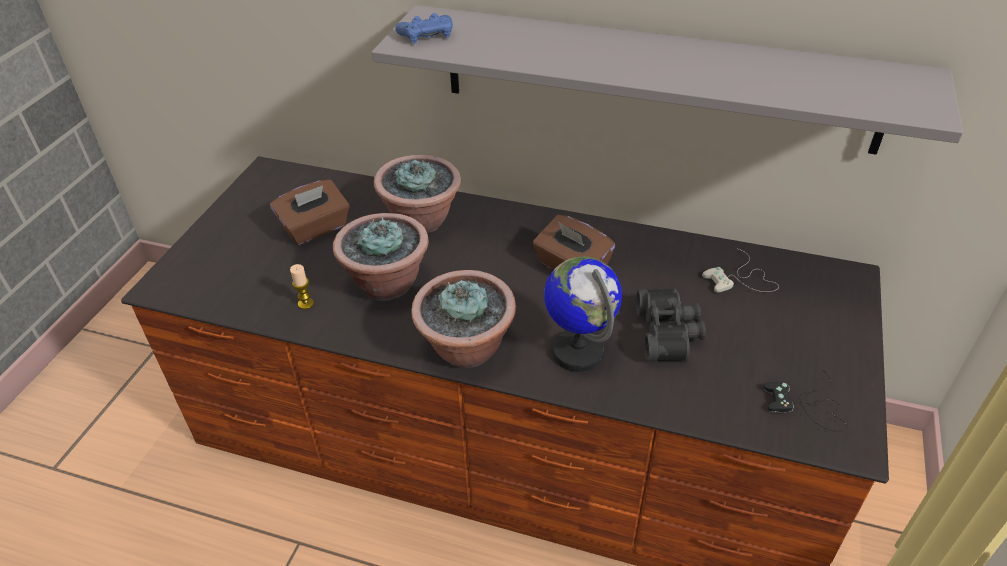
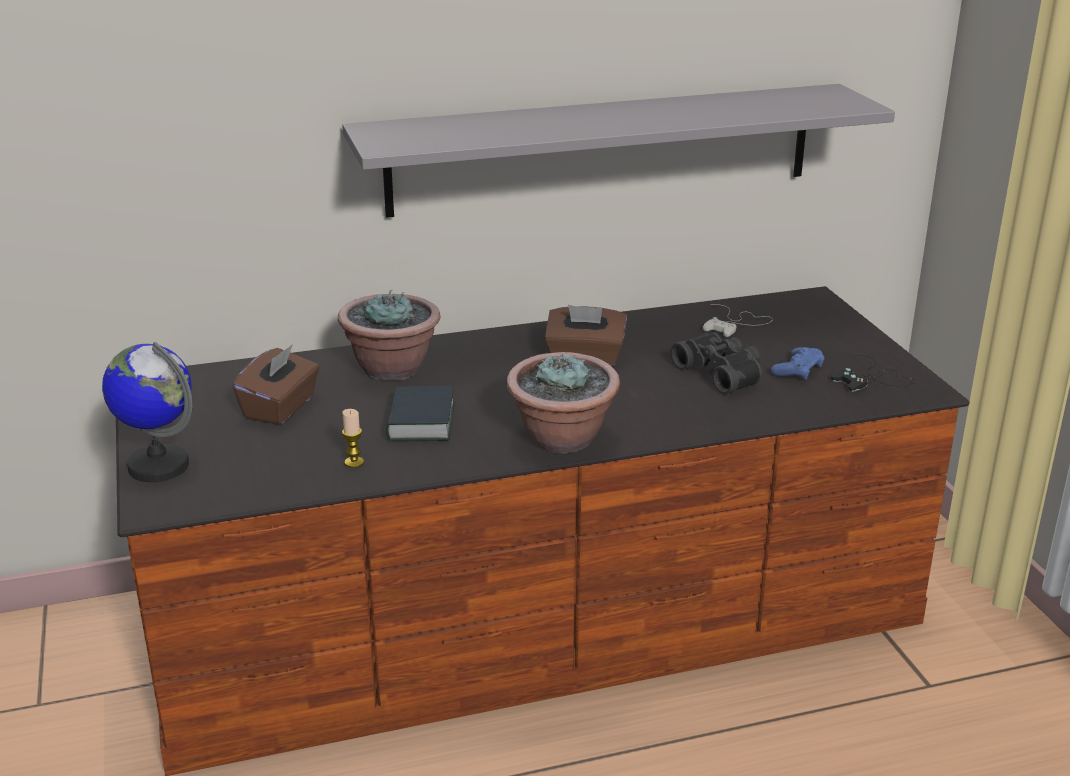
camera: 35 degrees left, 15 degrees down
potted plant [333,213,429,301] -> book [386,386,455,442]
blue game controller [395,13,453,44] -> blue game controller moved to [771,347,824,380]
globe [544,257,622,372] -> globe moved to [102,342,193,482]

